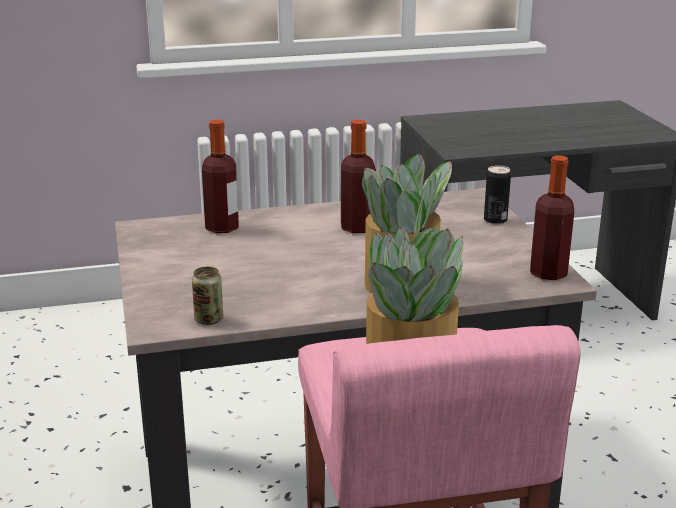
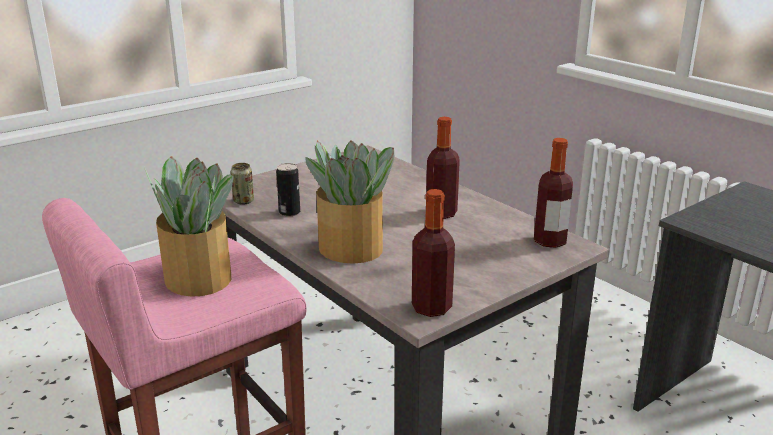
camera: 65 degrees right, 0 degrees up
bottle [202,120,239,233] -> bottle moved to [534,138,573,248]
can [484,165,511,224] -> can moved to [276,163,300,216]

